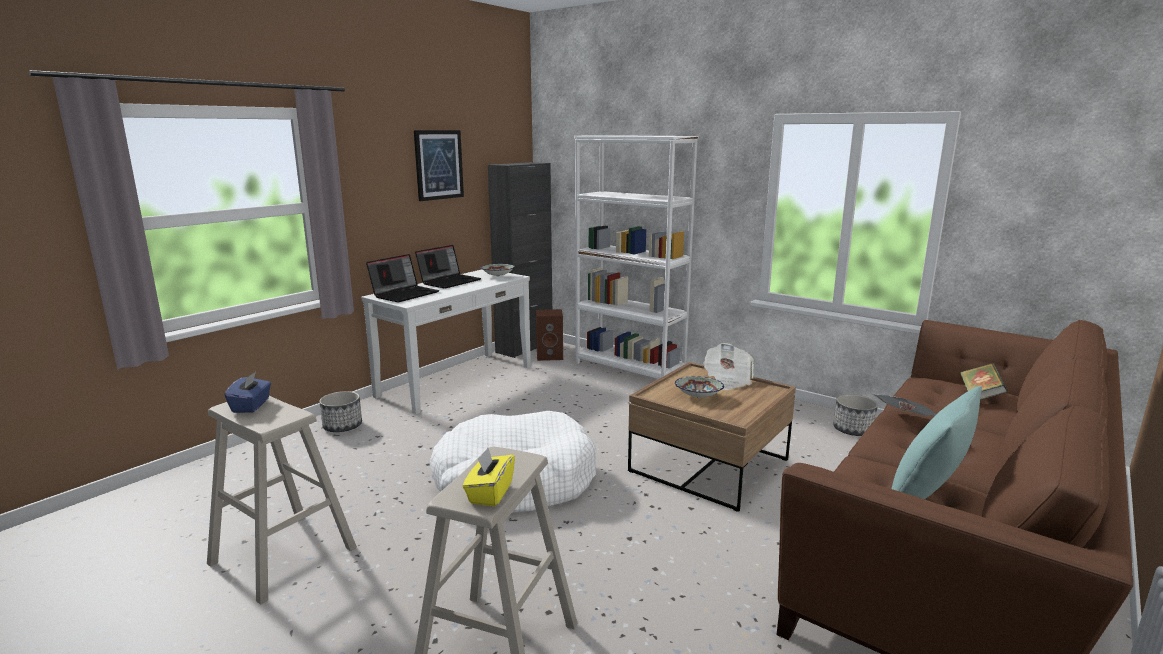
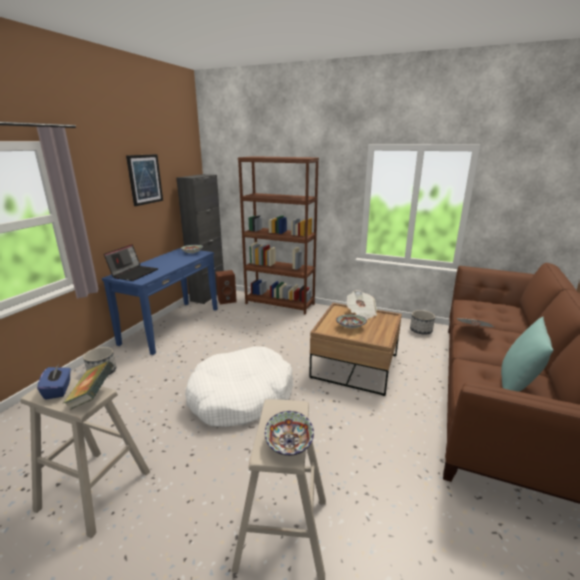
camera: 15 degrees left, 5 degrees up
white console table [361,269,531,414] -> blue console table [102,248,218,355]
laptop [415,245,481,289] -> none
yellow tissue box [463,448,515,506] -> bowl [265,411,314,456]
white bookcase [574,135,698,379] -> brown bookcase [238,156,319,315]
book [960,363,1008,400] -> book moved to [63,361,114,410]

